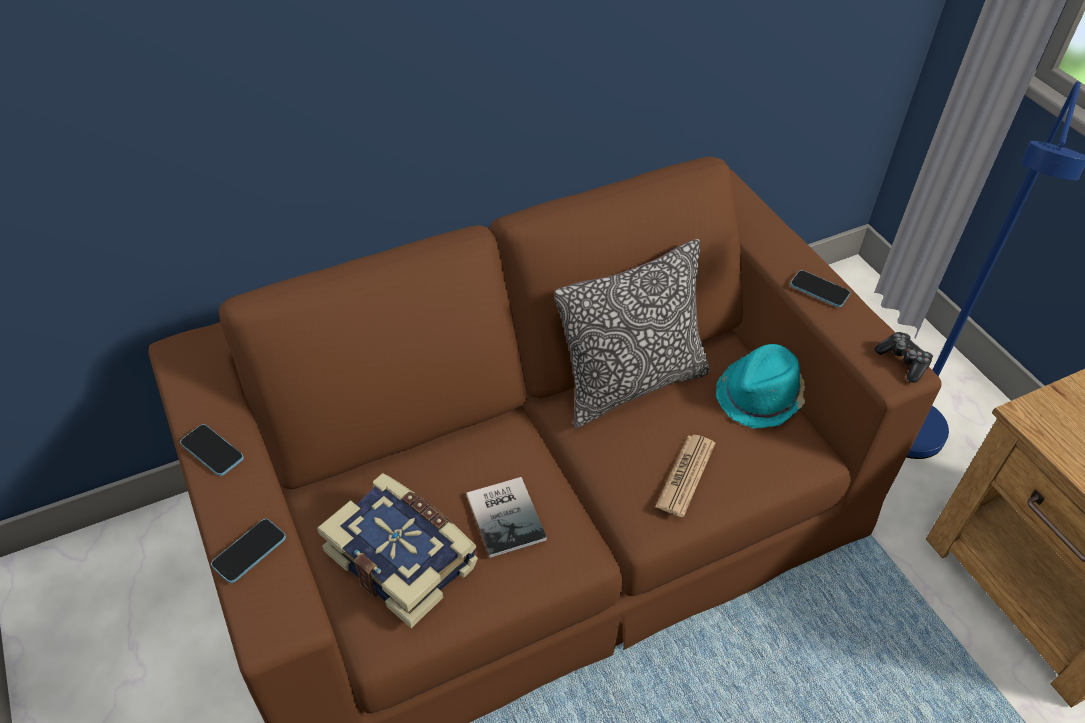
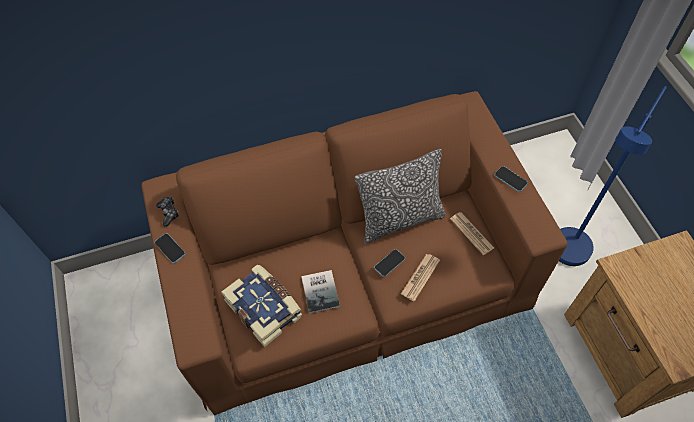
camera: 10 degrees right, 10 degrees up
phone [211,519,286,583] -> phone moved to [374,249,405,277]
turquoise hat [716,344,805,429] -> newspaper [450,212,494,255]
game controller [874,332,933,383] -> game controller moved to [156,197,179,227]

